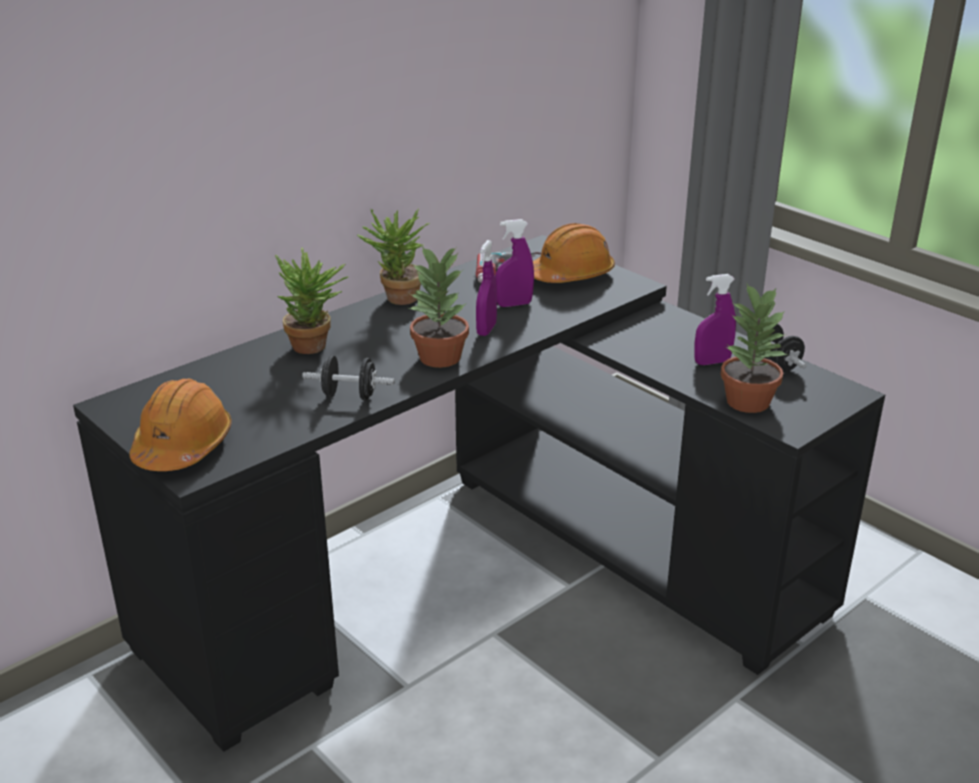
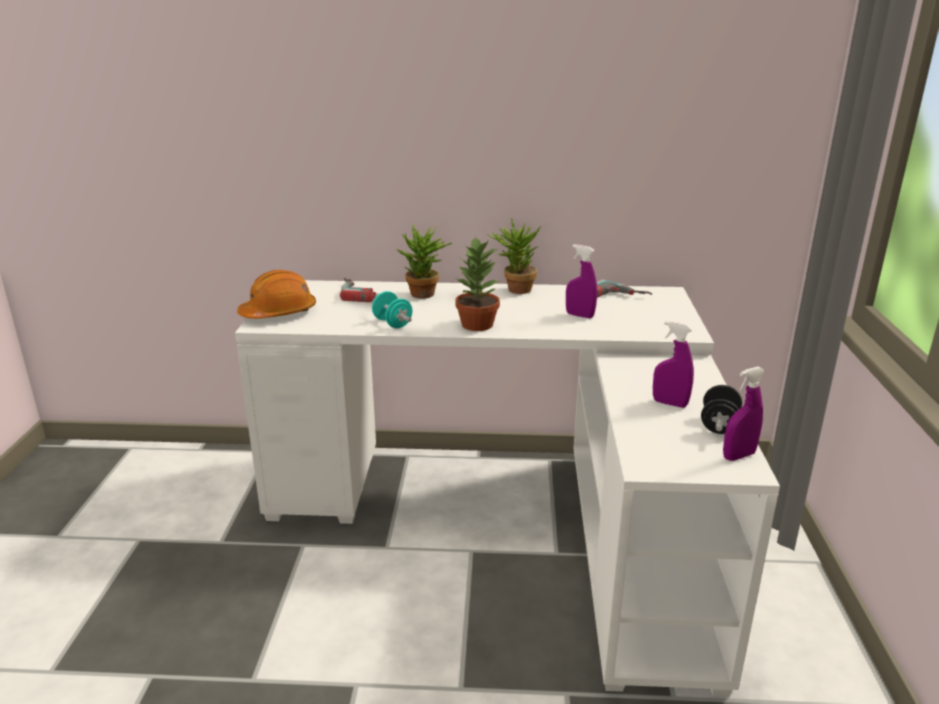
camera: 45 degrees right, 5 degrees down
black desk [73,235,885,752] -> white desk [235,280,780,696]
black dumbbell [302,355,394,401] -> turquoise dumbbell [372,291,412,328]
purple spray bottle [476,240,497,336] -> purple spray bottle moved to [723,366,765,461]
orange hard hat [533,223,615,283] -> none
potted plant [721,284,788,413] -> none
none -> power drill [340,278,380,302]

